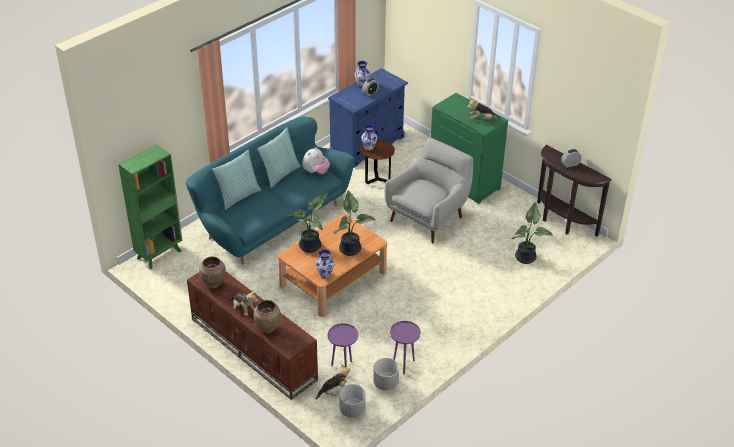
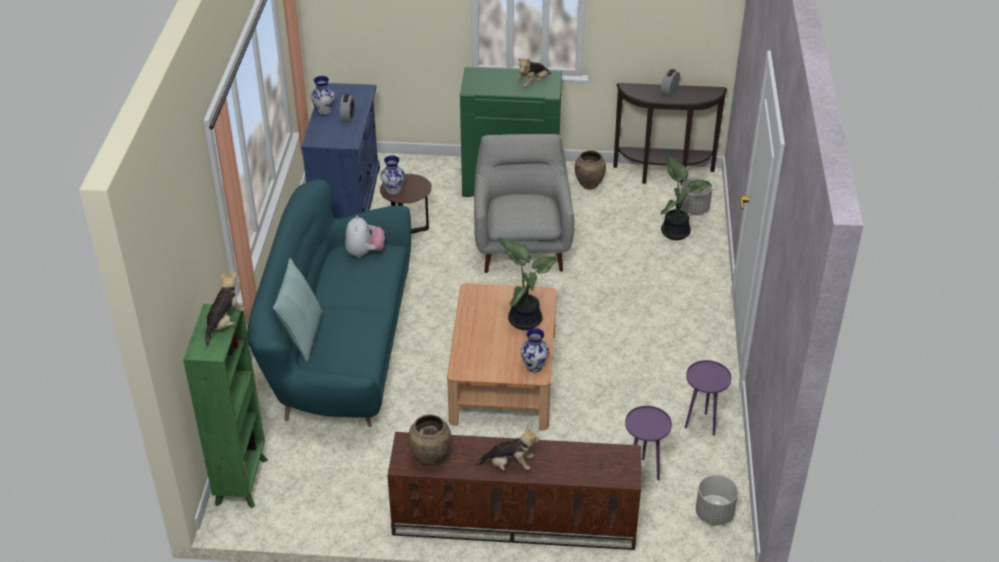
camera: 40 degrees left, 0 degrees up
brown vase [253,300,281,333] -> brown vase moved to [575,150,606,190]
pillow [257,128,301,188] -> none
potted plant [288,193,328,253] -> none
plush toy [316,364,350,400] -> plush toy moved to [205,272,245,346]
grey planter [373,358,399,390] -> grey planter moved to [680,177,713,215]

